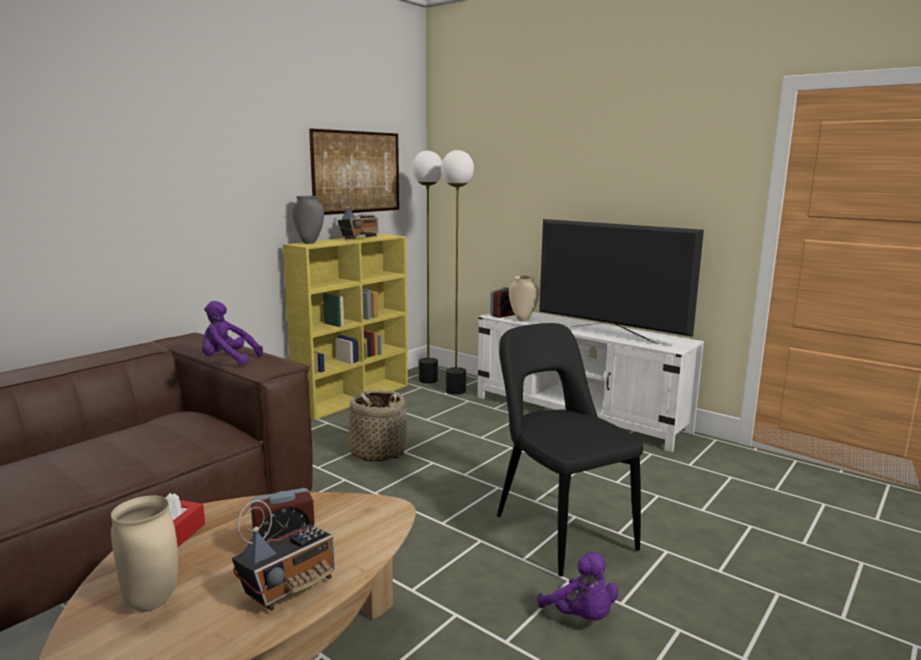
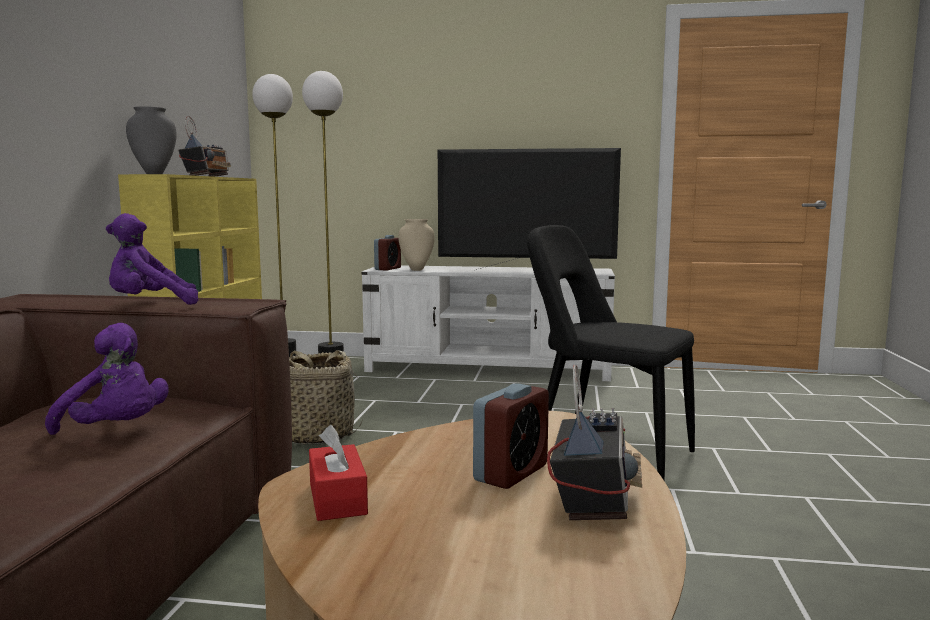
camera: 30 degrees left, 5 degrees down
beige vase [111,496,178,612] -> none
picture [309,128,399,215] -> none
purple plush toy [537,552,618,620] -> purple plush toy moved to [45,323,169,435]

